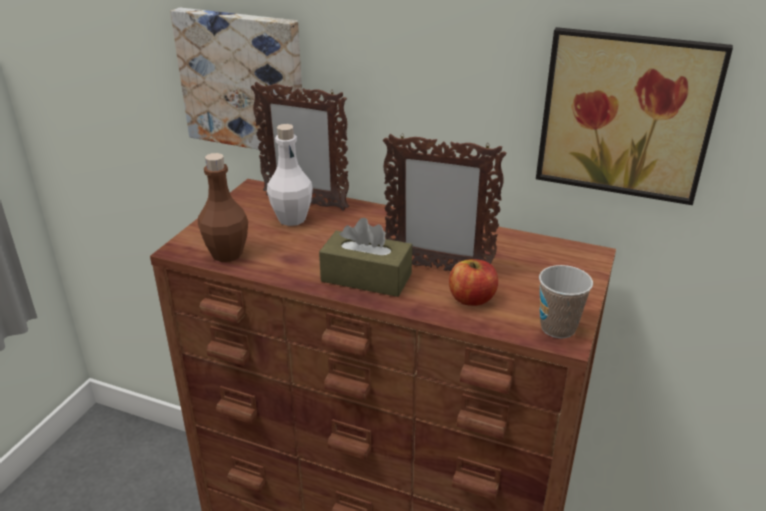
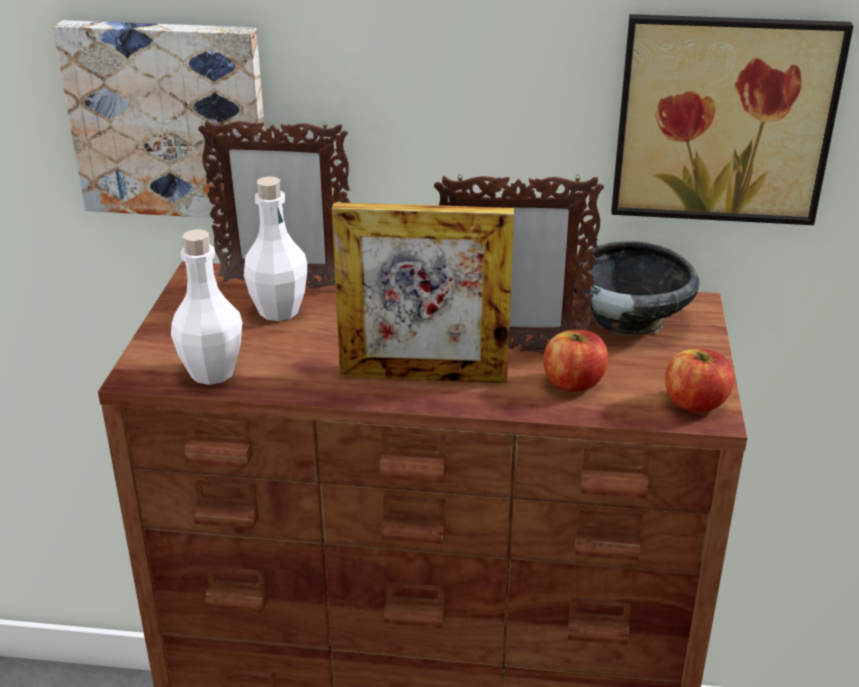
camera: 15 degrees left, 0 degrees up
brown bottle [198,153,248,262] -> white bottle [171,229,243,385]
brown tissue box [319,218,412,297] -> picture frame [332,202,514,383]
cup [539,265,593,338] -> apple [665,348,734,412]
none -> black bowl [574,241,700,336]

